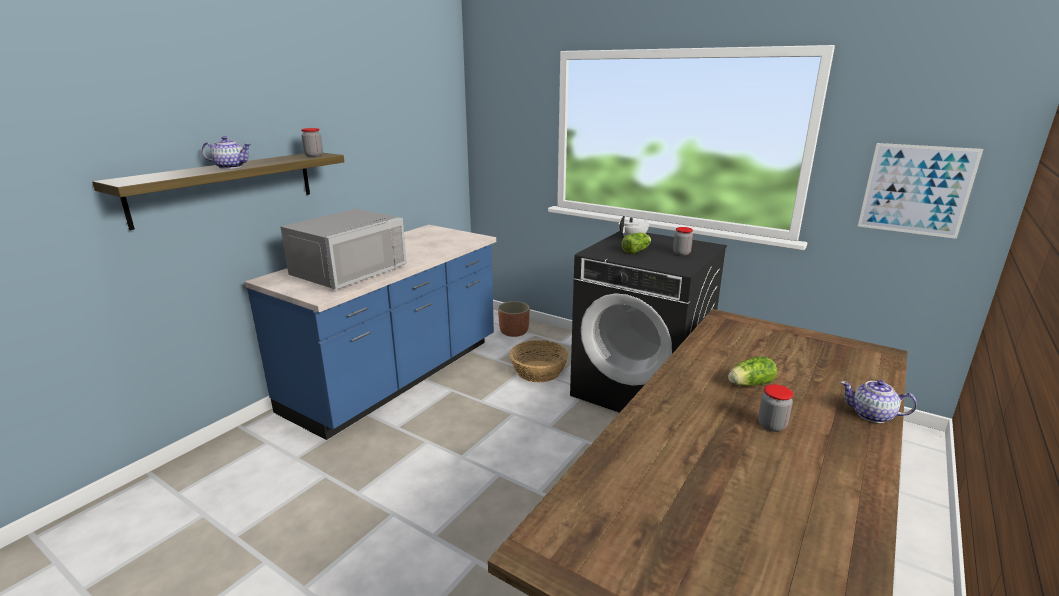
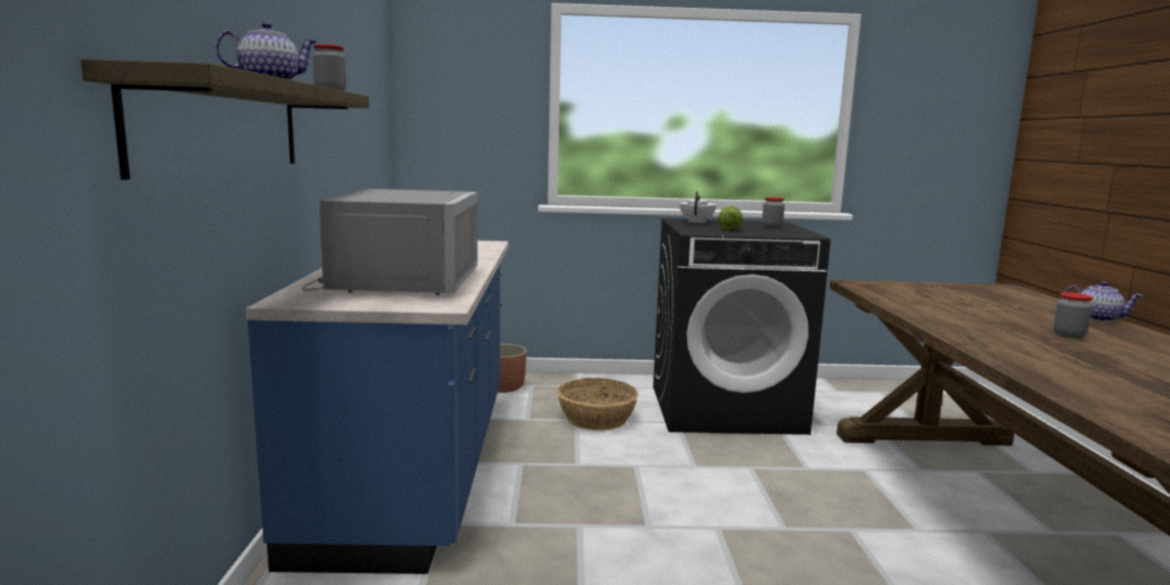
camera: 35 degrees left, 10 degrees down
lettuce [728,356,777,386] -> none
teapot [840,380,917,423] -> teapot turned 135 degrees counterclockwise [1064,281,1143,322]
picture [858,143,983,239] -> none

